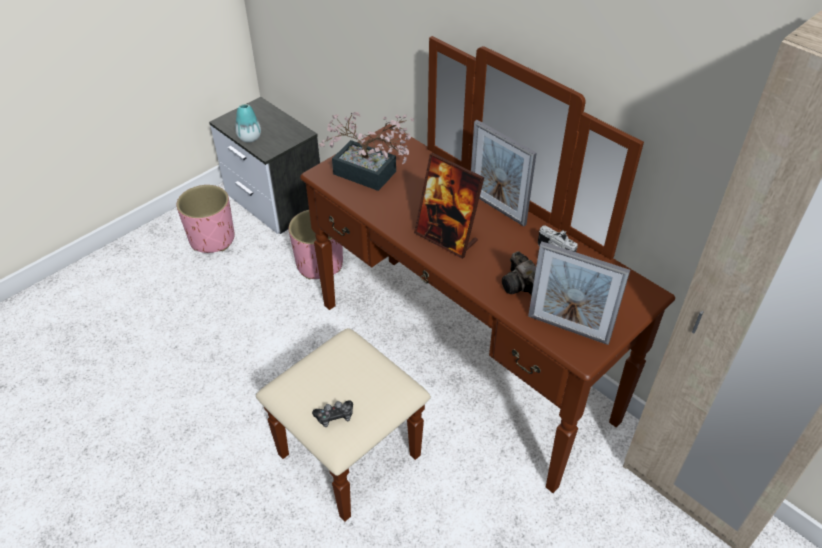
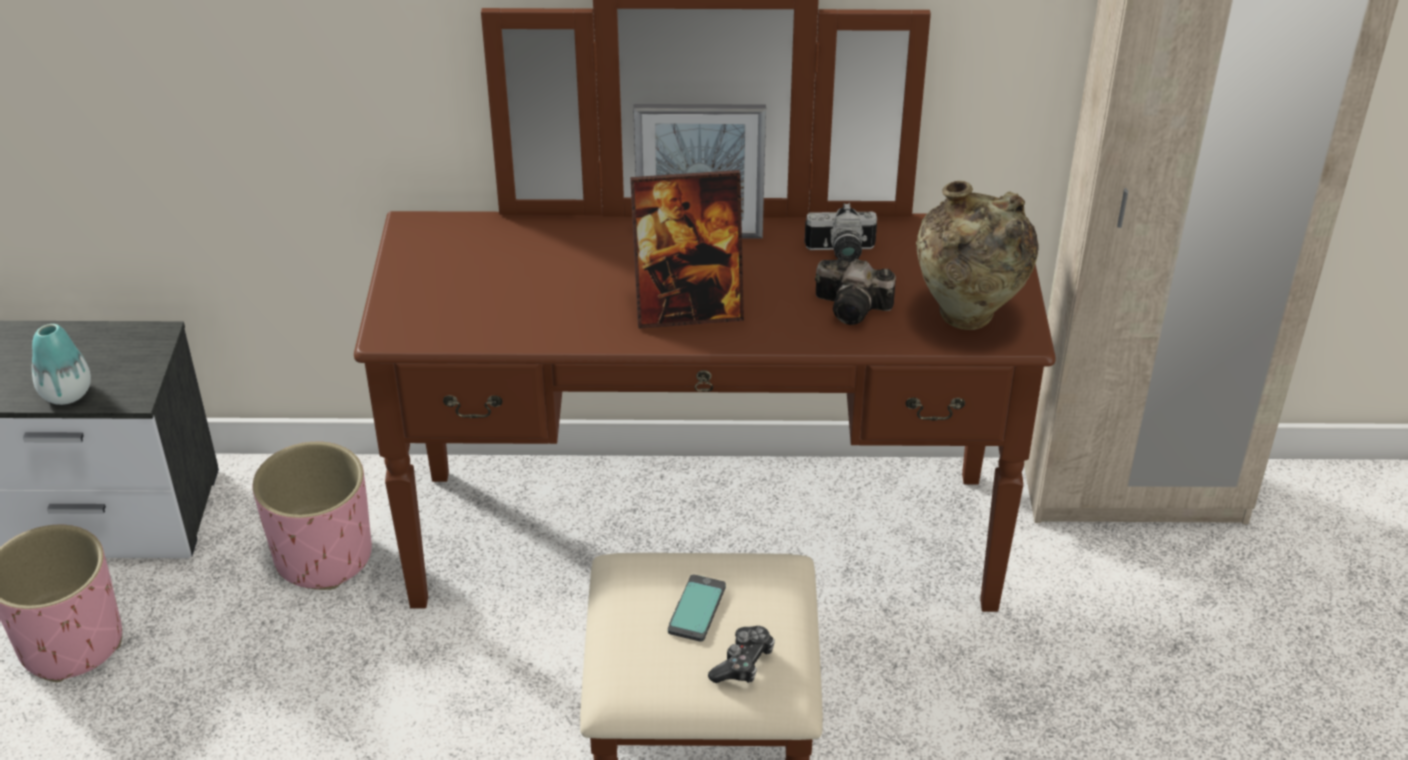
camera: 45 degrees left, 5 degrees down
potted plant [319,112,414,191] -> none
picture frame [528,241,630,345] -> beige vase [916,181,1038,330]
none -> phone [668,574,726,642]

